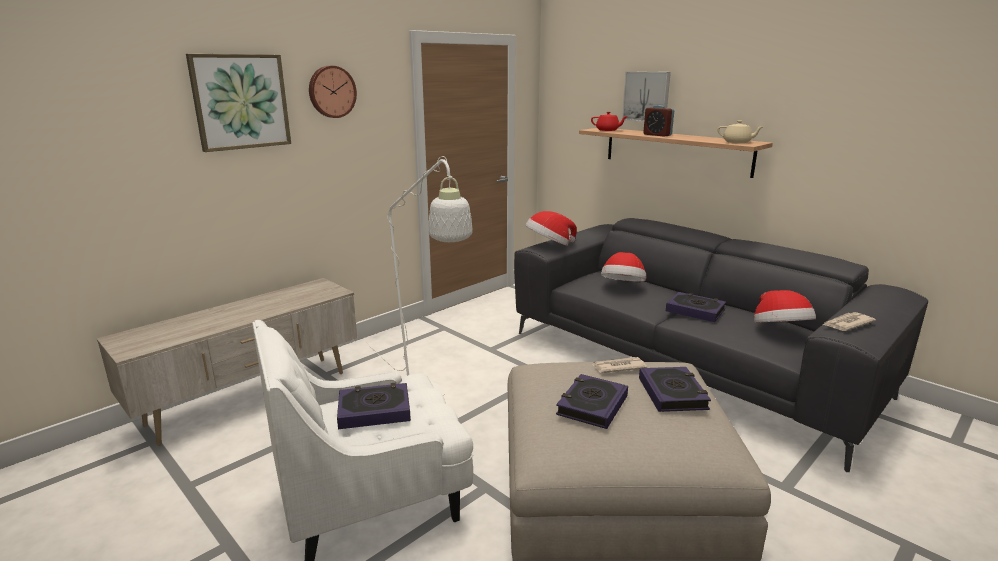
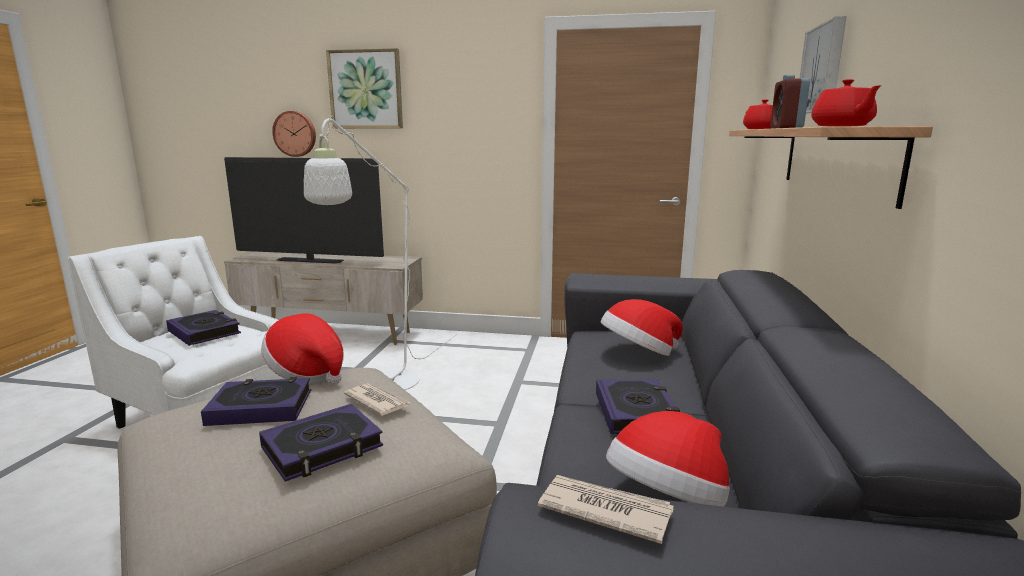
camera: 55 degrees right, 5 degrees down
wall clock [309,66,357,118] -> wall clock moved to [272,111,316,157]
hat [526,211,577,246] -> hat moved to [261,313,344,384]
beige teapot [717,121,764,143] -> red teapot [811,79,882,127]
none -> television [224,157,384,264]

